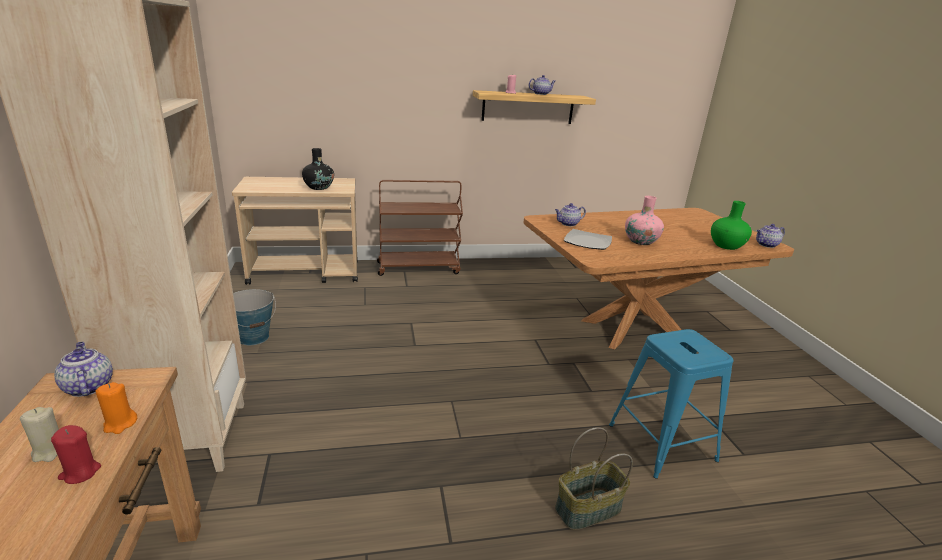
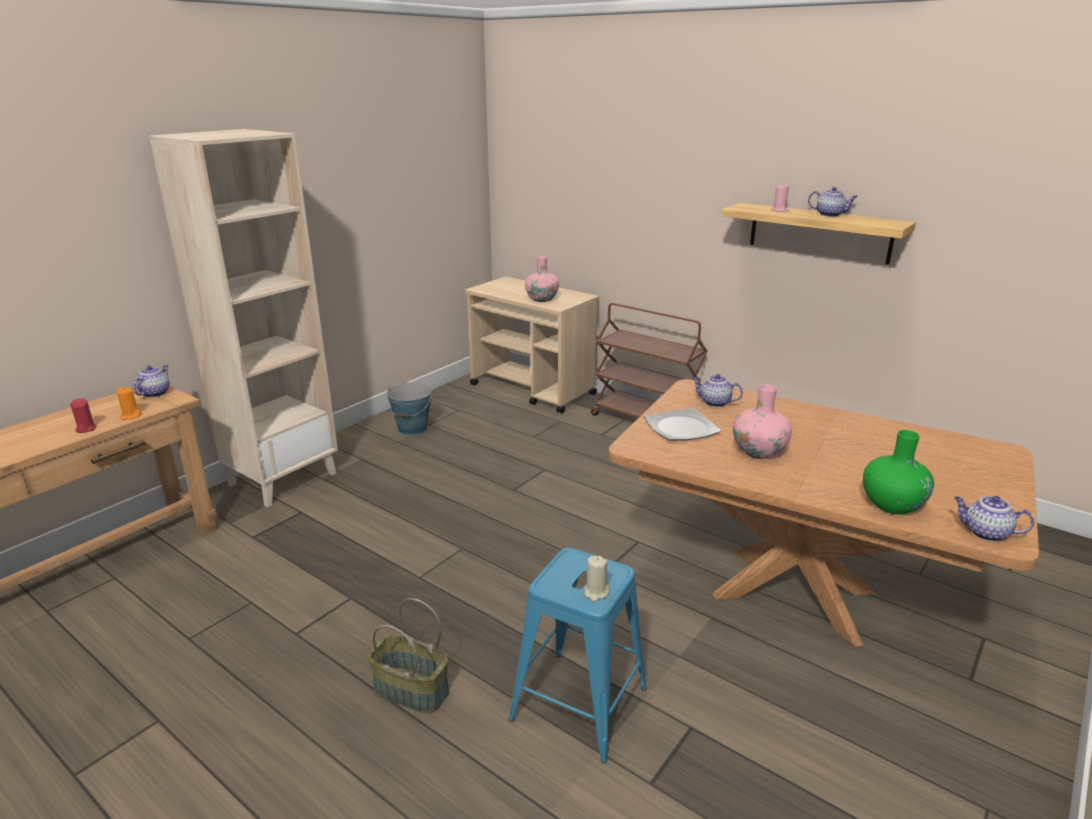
camera: 50 degrees right, 0 degrees up
beige candle [20,407,59,462] -> beige candle moved to [584,556,610,601]
black vase [302,148,334,190] -> pink vase [525,256,559,302]

